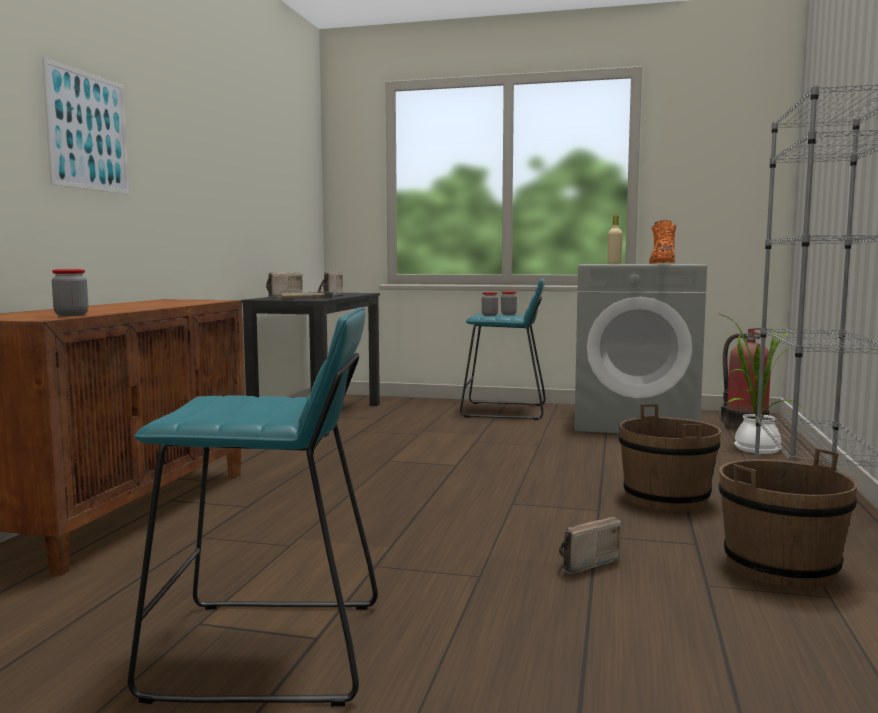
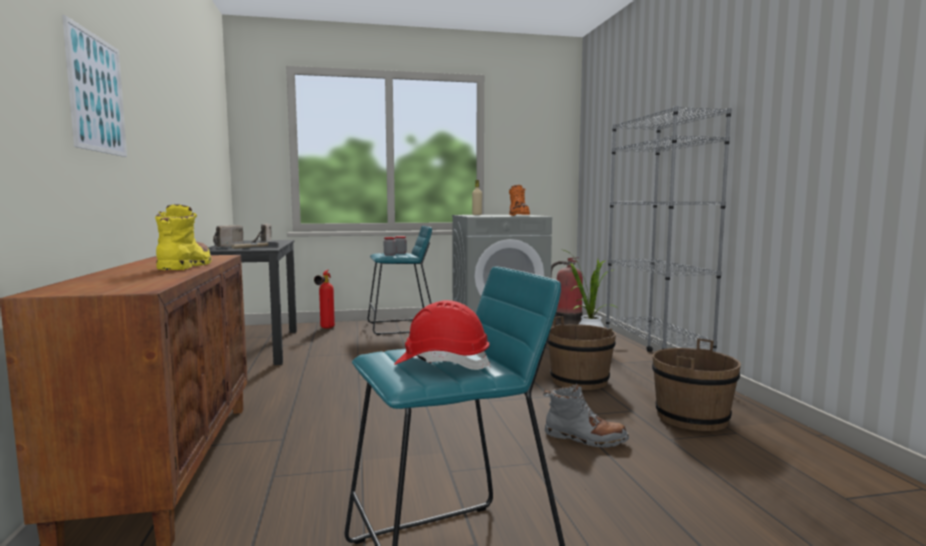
camera: 25 degrees left, 0 degrees up
jar [52,269,88,316] -> none
radio [559,517,622,574] -> grey boot [543,383,629,448]
none -> yellow boot [155,204,211,271]
none -> fire extinguisher [314,270,335,329]
none -> red hard hat [394,300,491,370]

